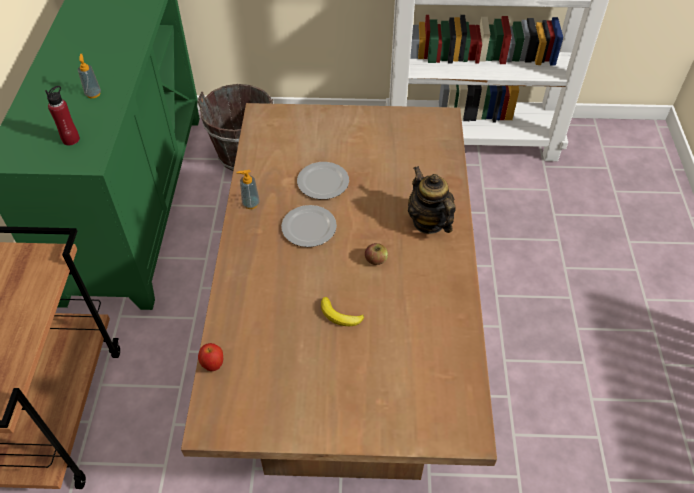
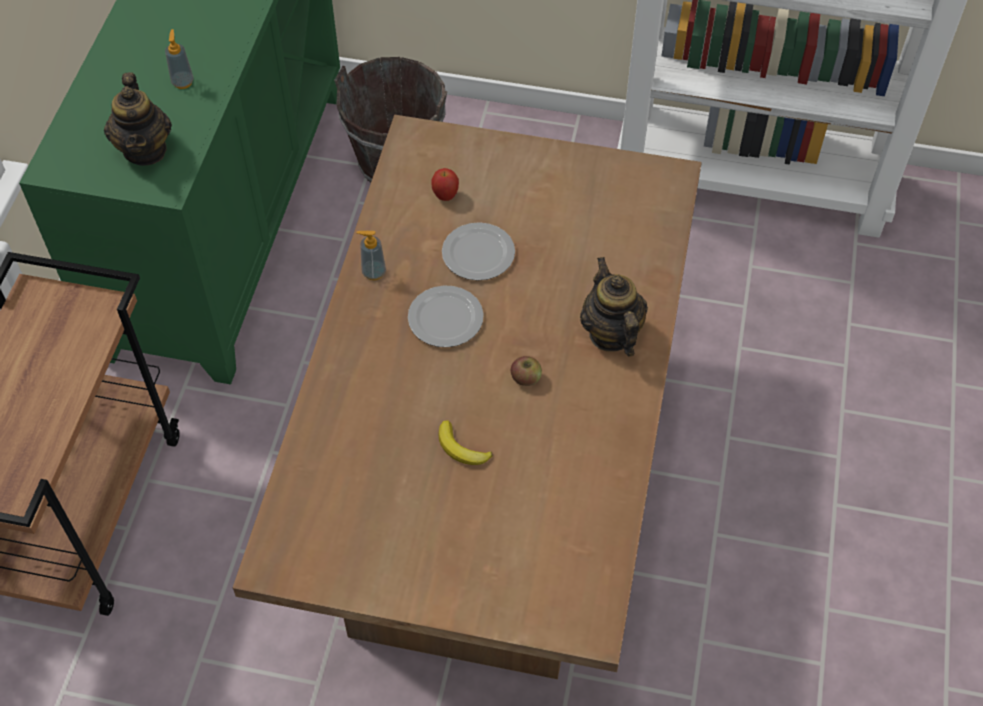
camera: 10 degrees right, 5 degrees up
red bottle [45,86,80,145] -> teapot [104,72,172,166]
apple [198,343,223,371] -> apple moved to [431,168,459,201]

